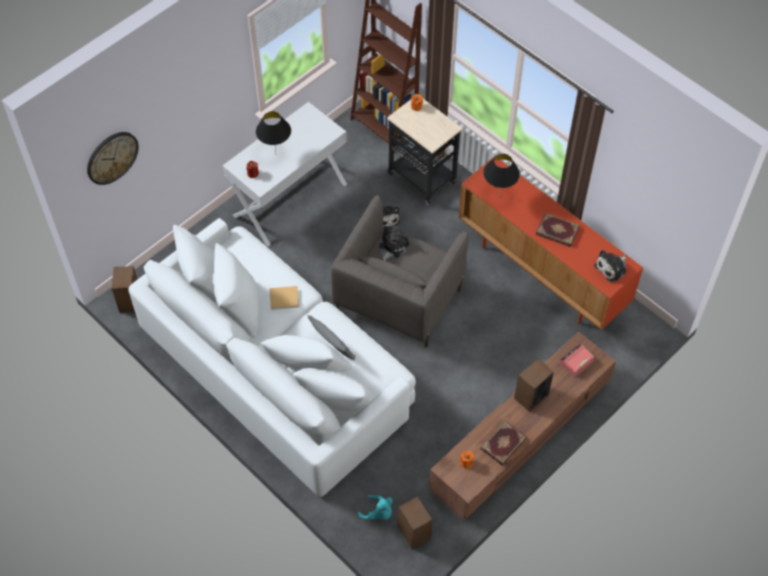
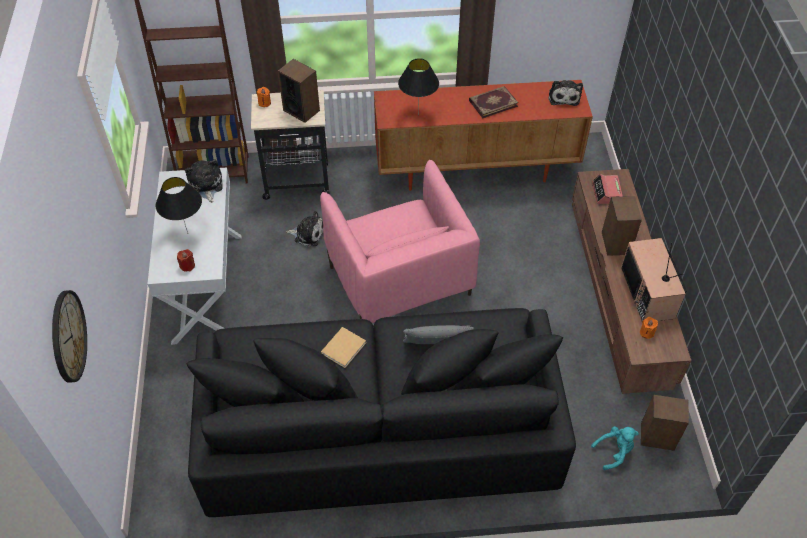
camera: 50 degrees left, 5 degrees down
speaker [112,266,137,313] -> speaker moved to [278,59,320,123]
white sofa [128,218,416,497] -> black sofa [187,308,576,517]
grey armchair [331,195,469,347] -> pink armchair [320,160,480,323]
plush toy [379,226,410,260] -> plush toy moved to [185,159,223,203]
book [481,420,527,465] -> television [621,238,687,321]

